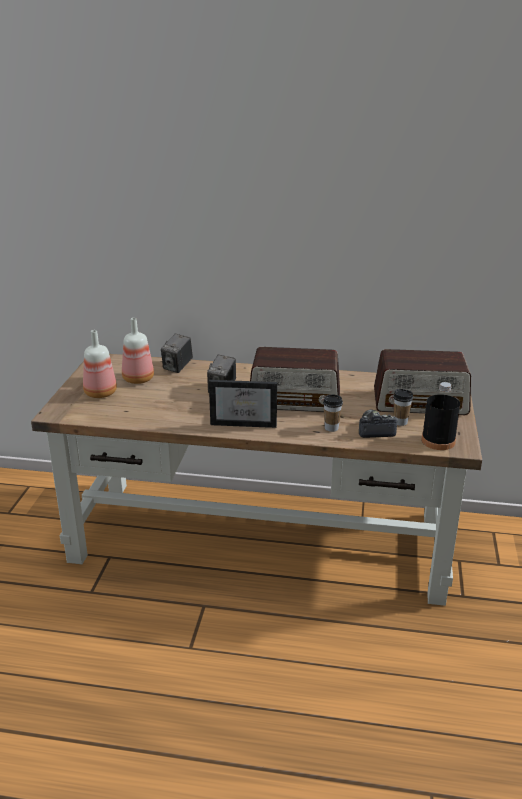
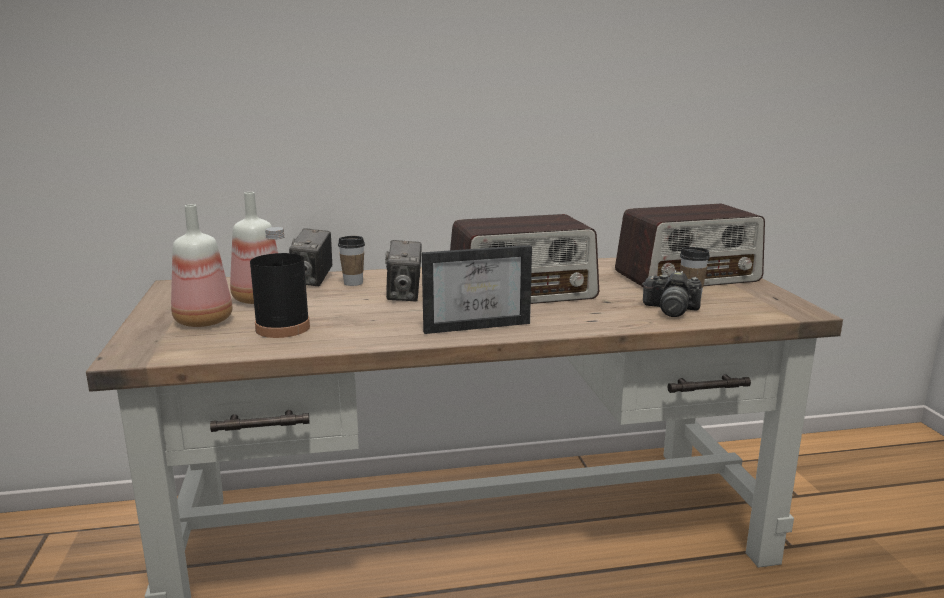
camera: 20 degrees left, 10 degrees down
cup [323,395,343,432] -> cup moved to [338,236,365,286]
camera [359,410,398,438] -> camera turned 135 degrees counterclockwise [642,270,702,317]
black bottle [422,382,460,450] -> black bottle moved to [250,227,310,338]

